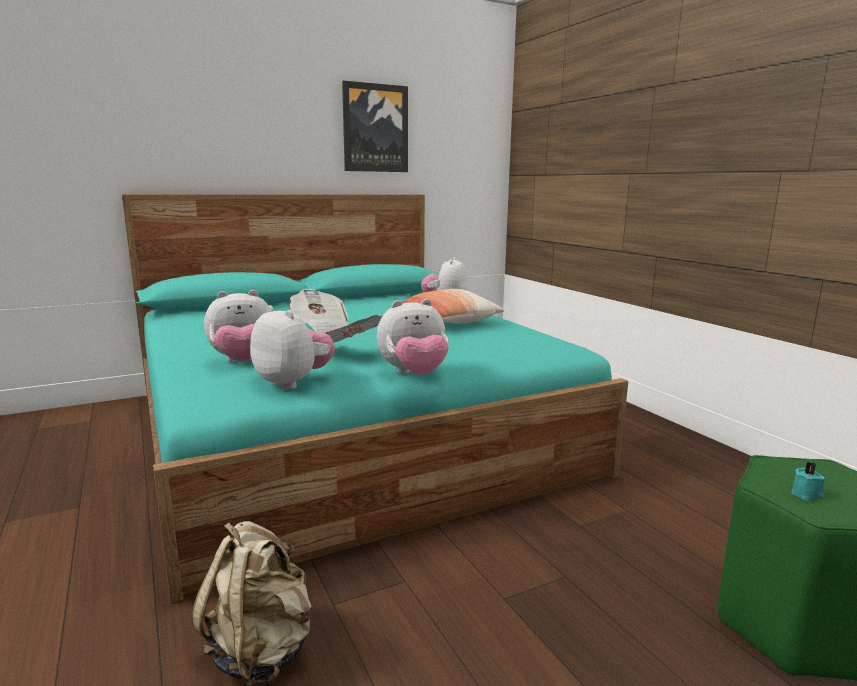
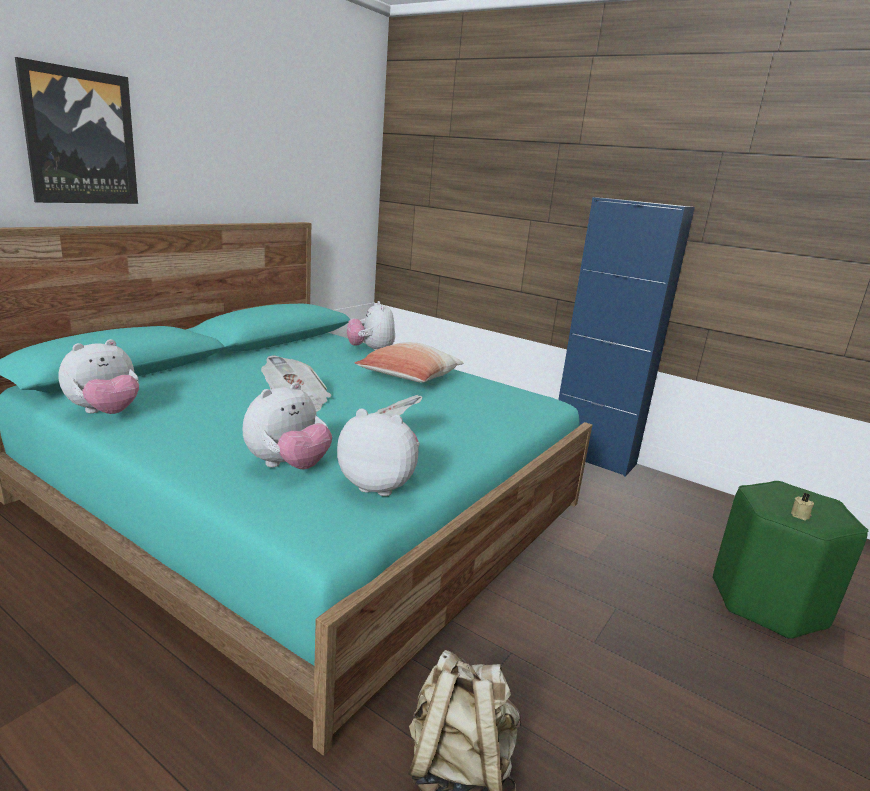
camera: 30 degrees left, 5 degrees up
picture [342,81,408,172] -> picture moved to [15,57,138,204]
plush toy [377,299,449,375] -> plush toy moved to [58,339,139,414]
turquoise candle [791,462,825,501] -> beige candle [791,493,814,520]
none -> blue cabinet [558,197,695,476]

